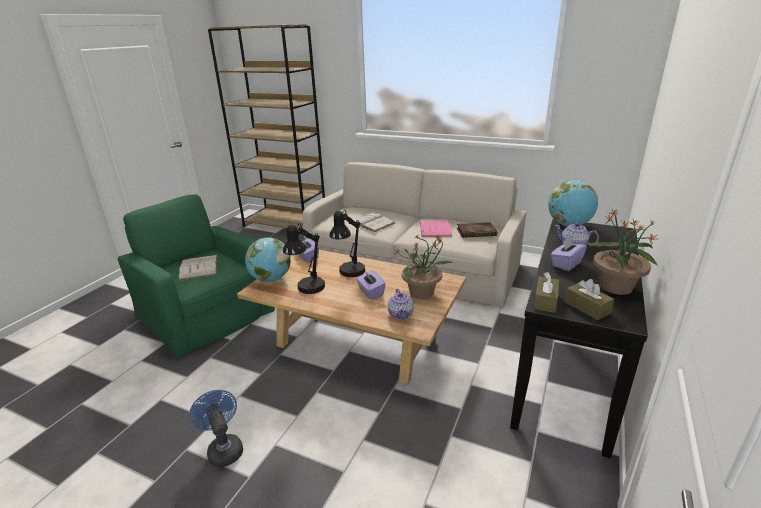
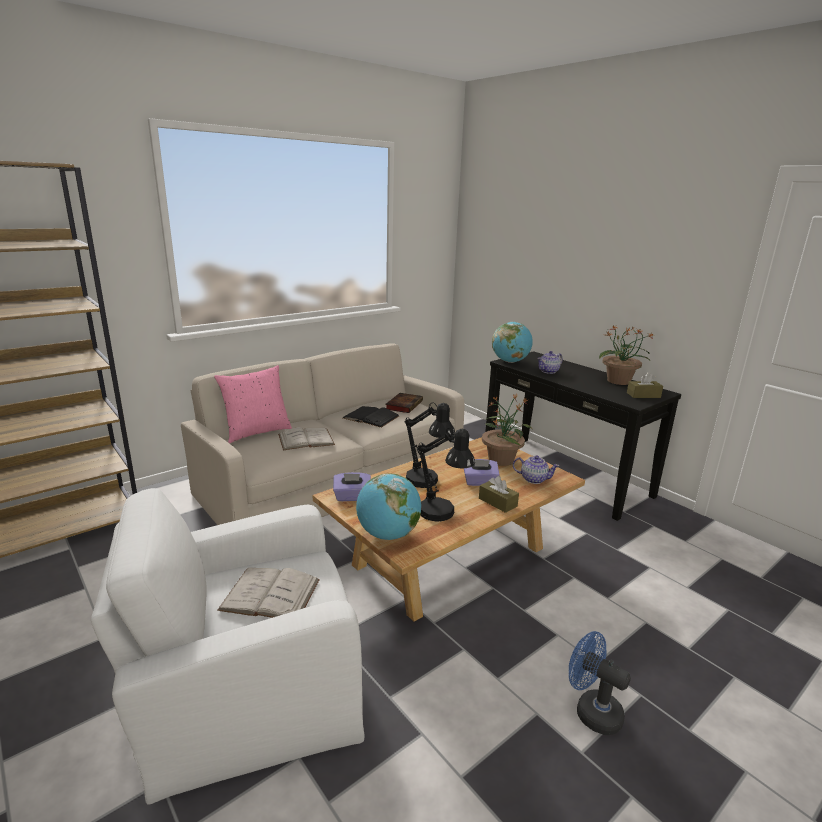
camera: 65 degrees left, 5 degrees down
green armchair [118,194,275,359] -> white armchair [91,488,364,805]
blue fan [189,390,243,467] -> blue fan turned 45 degrees clockwise [569,631,631,735]
pink book [420,220,452,237] -> black book [343,406,399,428]
brown tissue box [534,272,559,313] -> brown tissue box moved to [479,476,519,513]
purple tissue box [551,237,587,271] -> none
none -> pink pillow [214,365,292,443]

